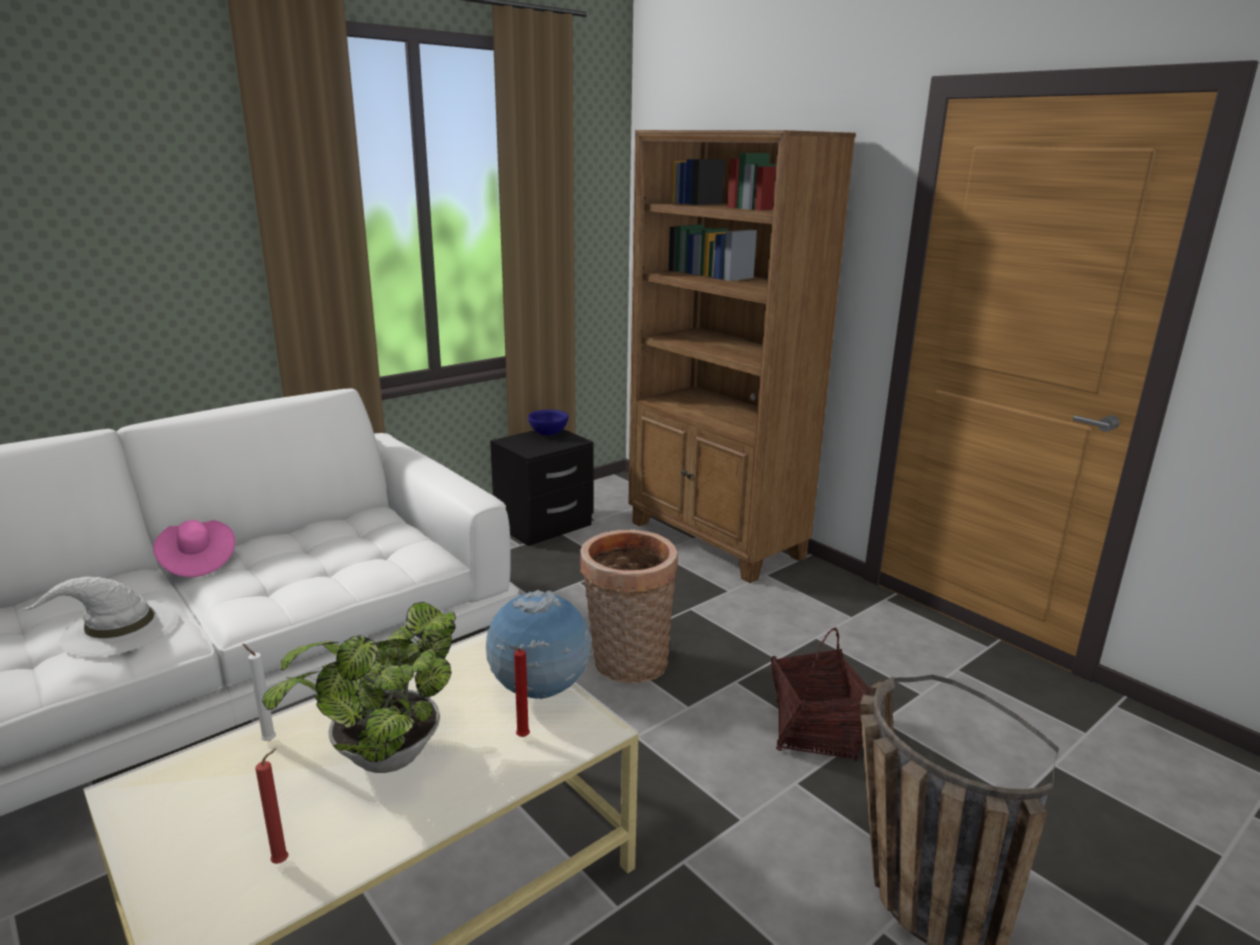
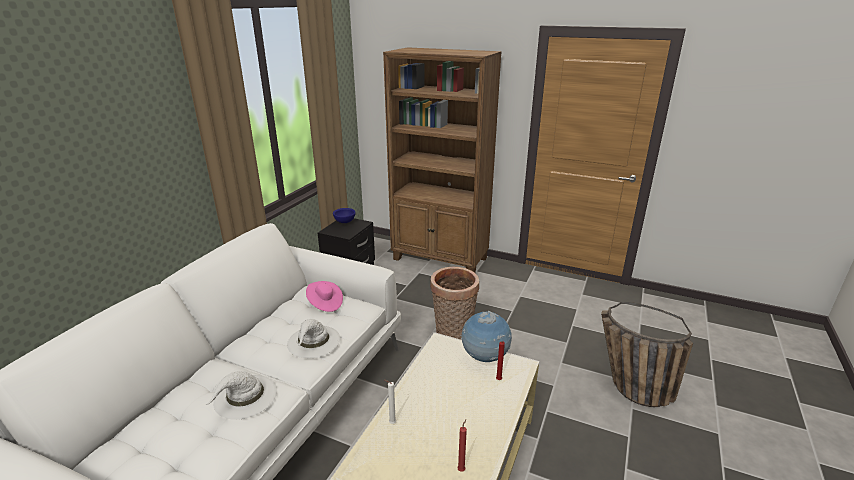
camera: 25 degrees left, 5 degrees up
pink hat [153,520,235,577] -> pink hat moved to [306,281,343,312]
potted plant [262,602,456,773] -> none
basket [771,628,870,762] -> none
none -> white hat [287,319,340,358]

